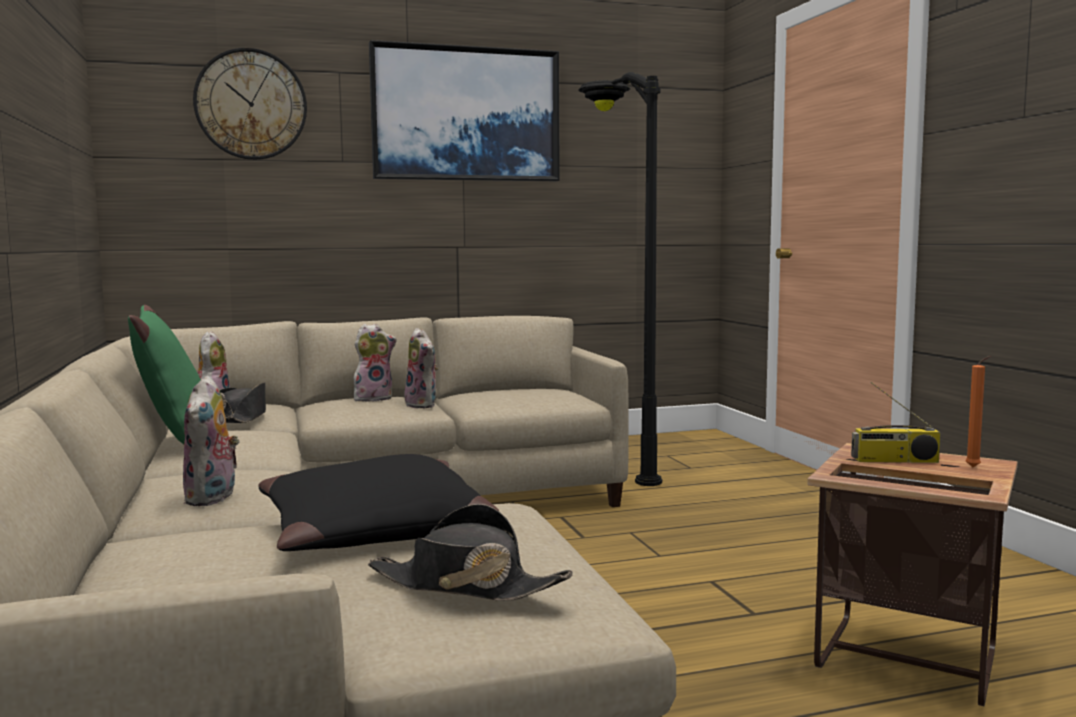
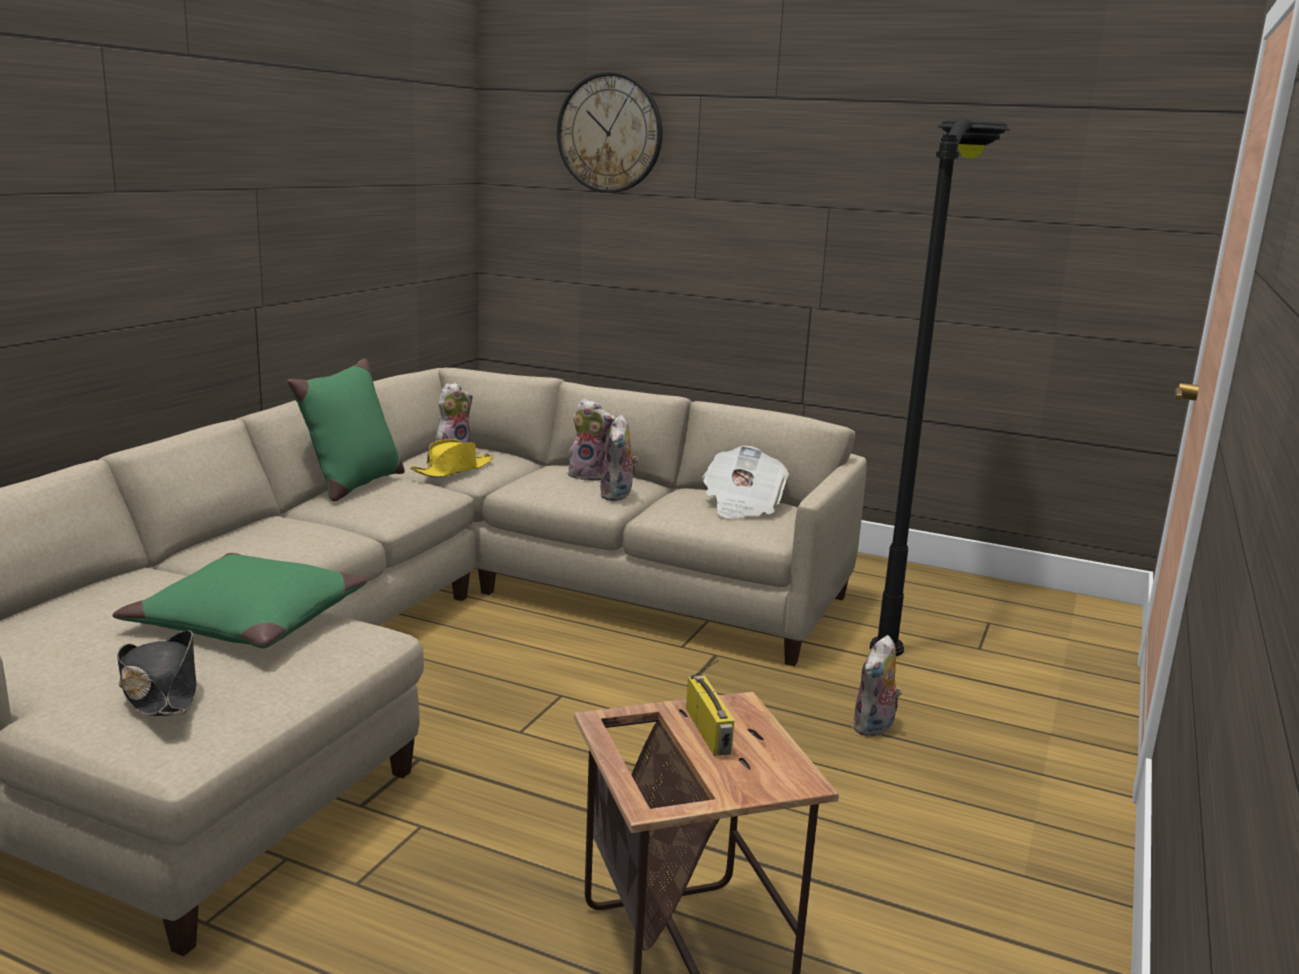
camera: 40 degrees right, 10 degrees up
plush toy [183,376,240,506] -> plush toy moved to [851,635,902,737]
black hat [220,382,266,423] -> yellow hat [410,439,493,477]
black pillow [258,454,499,551] -> green pillow [112,553,367,648]
picture [369,40,560,181] -> none
radio [851,382,941,463] -> radio turned 150 degrees counterclockwise [686,659,734,756]
orange candle [965,356,991,467] -> none
none -> newspaper [702,446,789,519]

